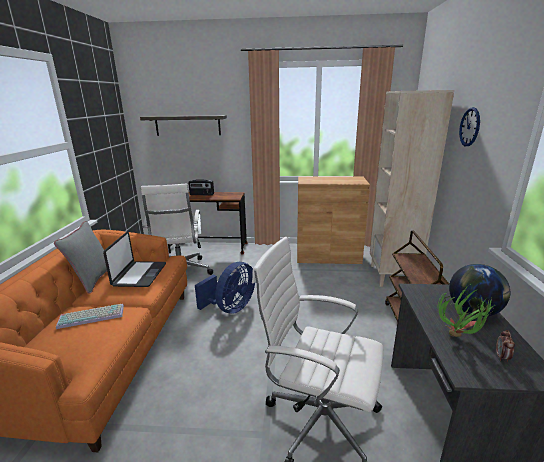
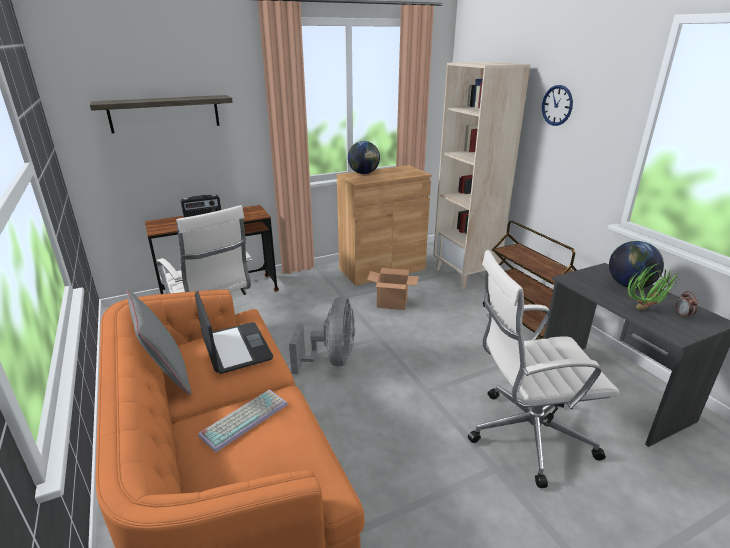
camera: 30 degrees left, 5 degrees up
blue fan [195,262,255,314] -> grey fan [289,297,355,374]
none -> globe [348,141,380,174]
none -> cardboard box [367,268,419,310]

